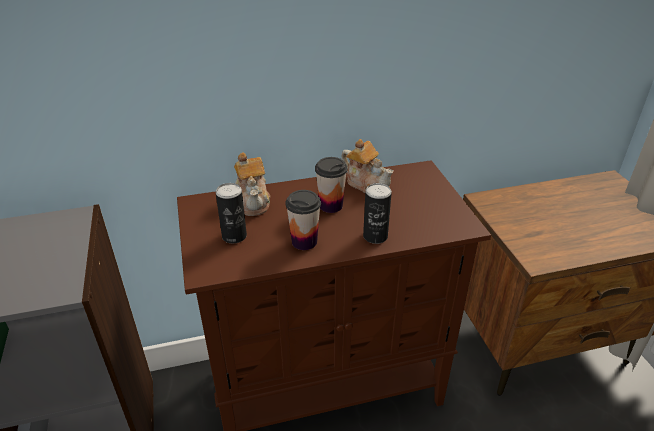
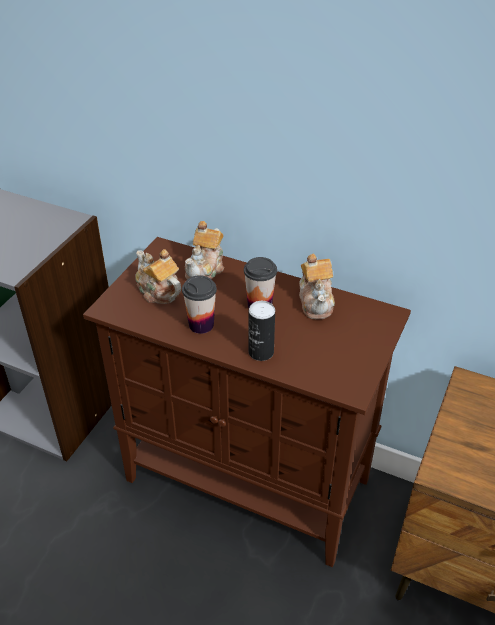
camera: 40 degrees right, 5 degrees up
can [216,183,247,243] -> teapot [135,249,181,304]

